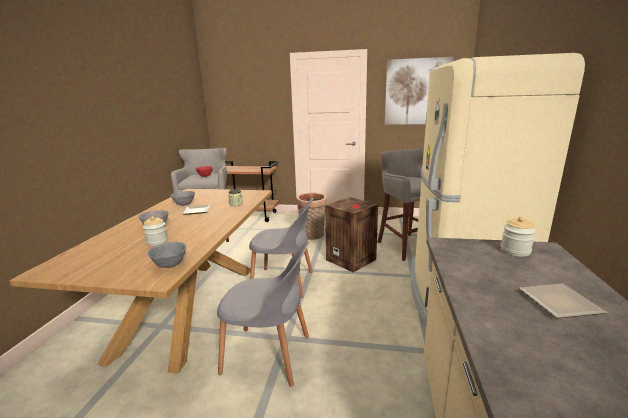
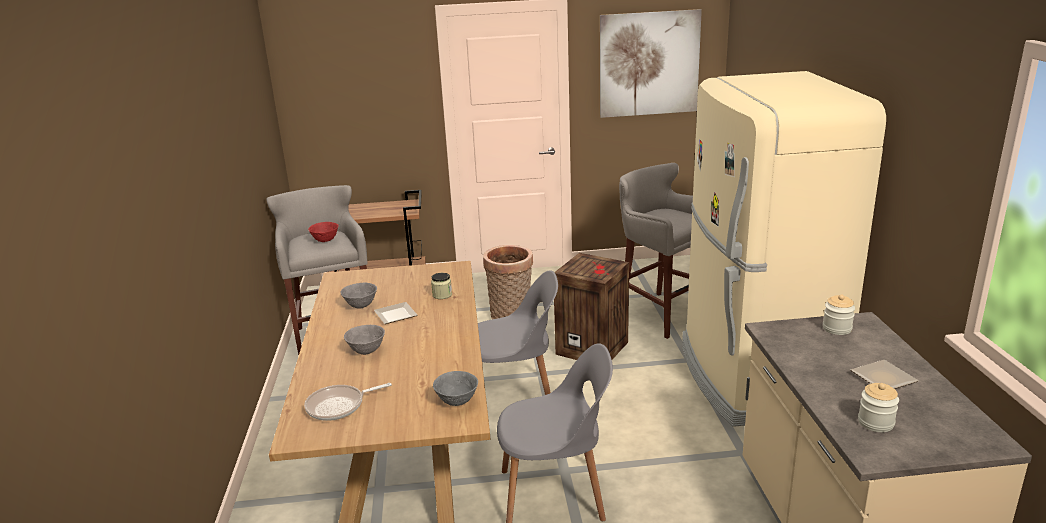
camera: 15 degrees left, 5 degrees up
jar [143,216,168,246] -> jar moved to [858,383,899,432]
none -> frying pan [304,383,392,421]

